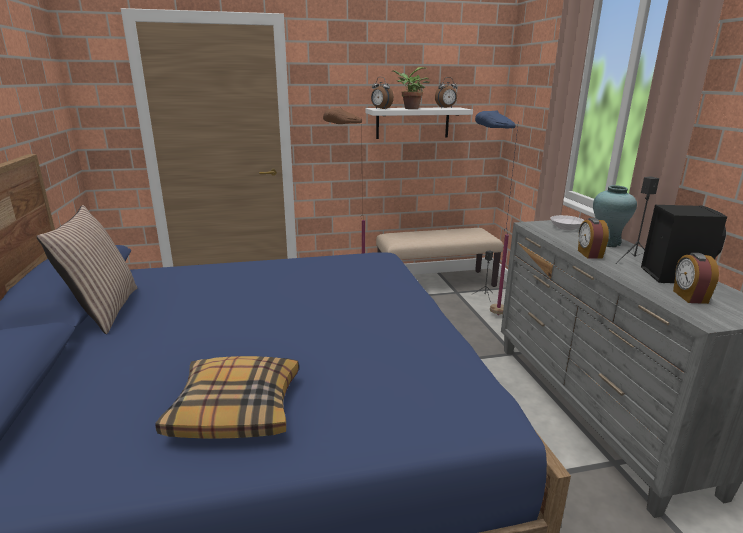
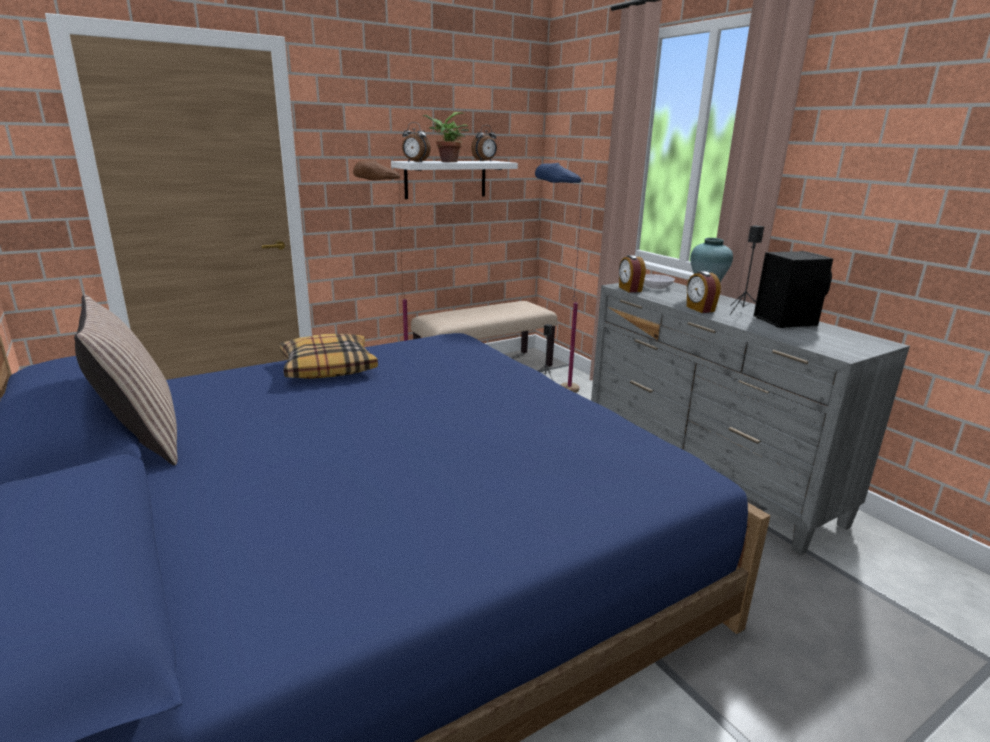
camera: 20 degrees left, 0 degrees up
pillow [155,356,299,439] -> pillow moved to [279,334,378,379]
alarm clock [673,253,719,304] -> alarm clock moved to [619,255,646,292]

